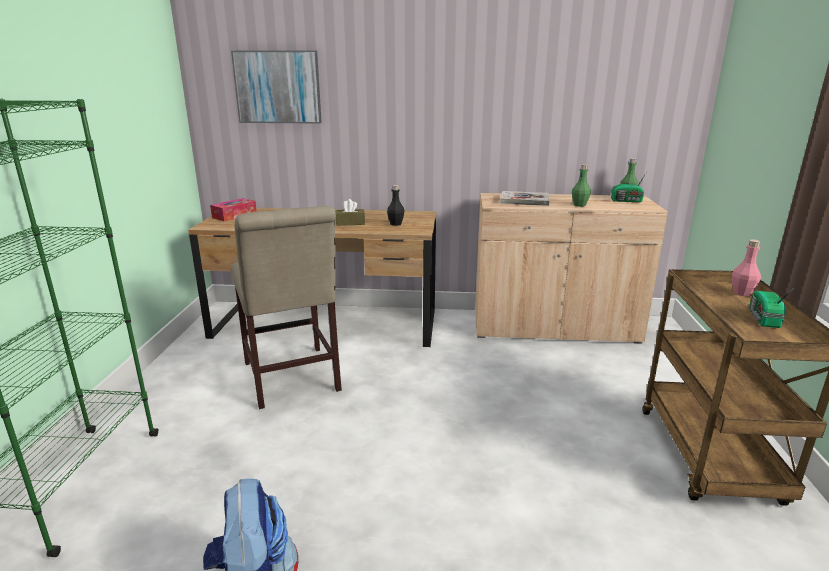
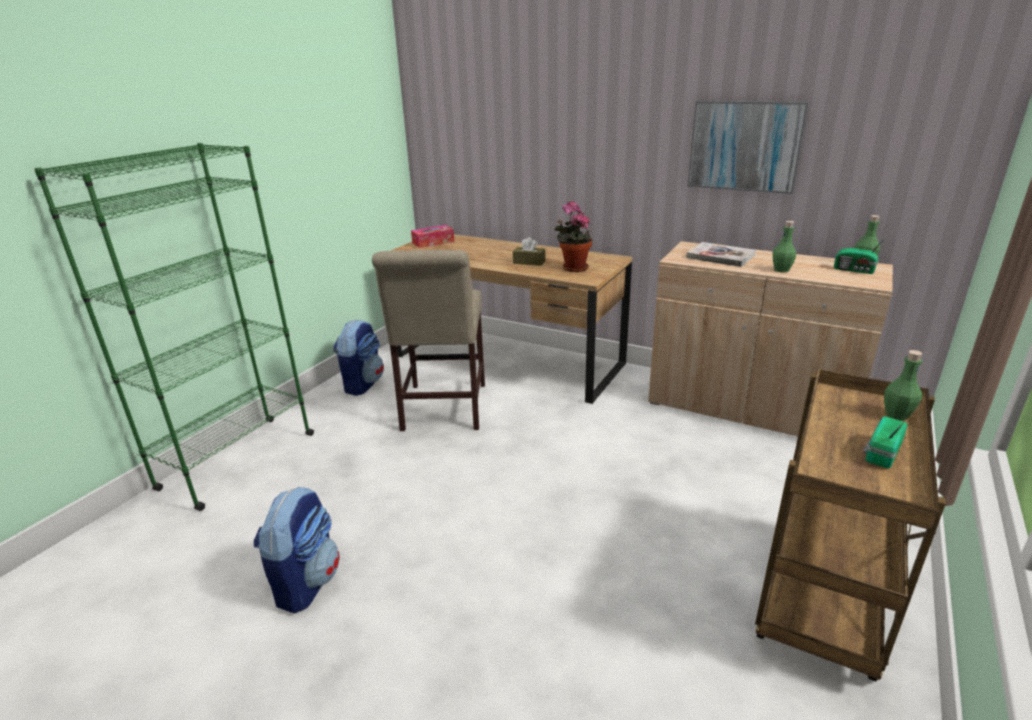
camera: 25 degrees right, 5 degrees up
picture [231,50,322,124] -> picture moved to [687,101,809,194]
black bottle [387,185,404,226] -> potted plant [554,201,592,272]
pink bottle [732,240,761,296] -> green bottle [884,350,922,421]
none -> backpack [334,319,384,396]

